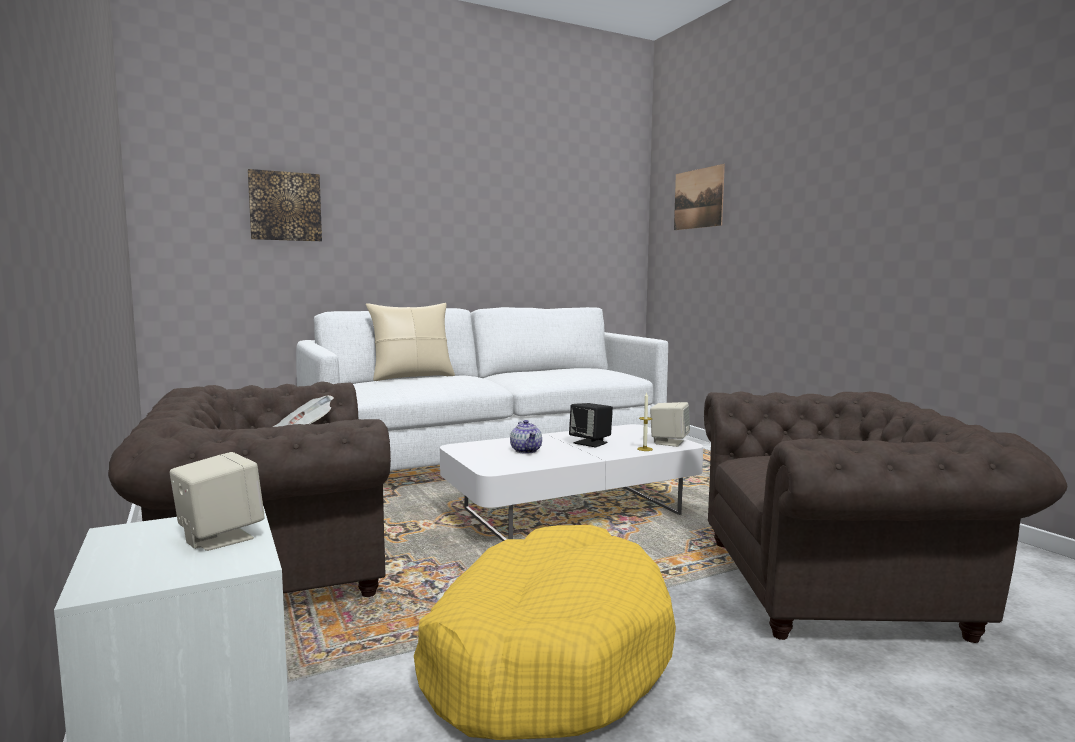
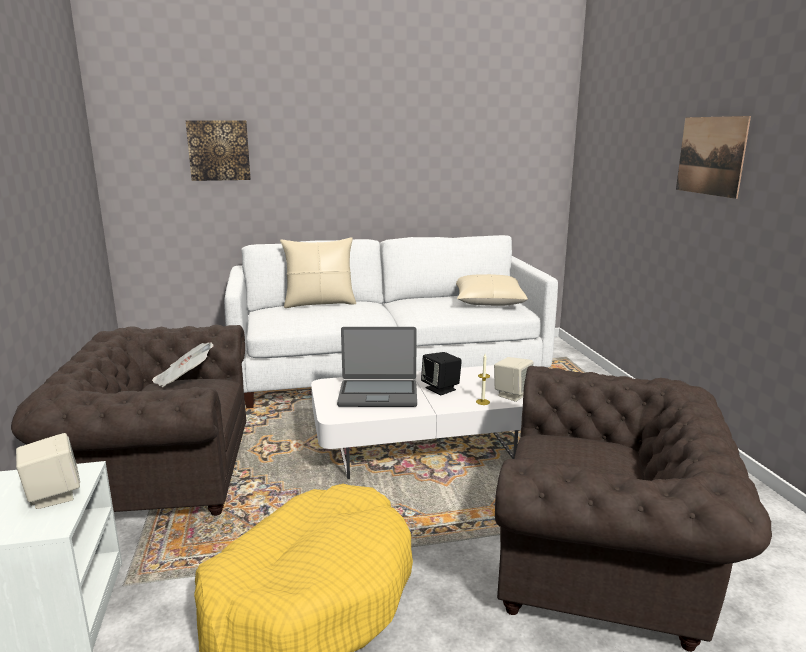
camera: 15 degrees right, 10 degrees up
teapot [510,420,542,454] -> laptop [337,327,417,407]
picture [674,164,725,230] -> picture moved to [676,116,751,199]
none -> beige pillow [456,274,528,306]

